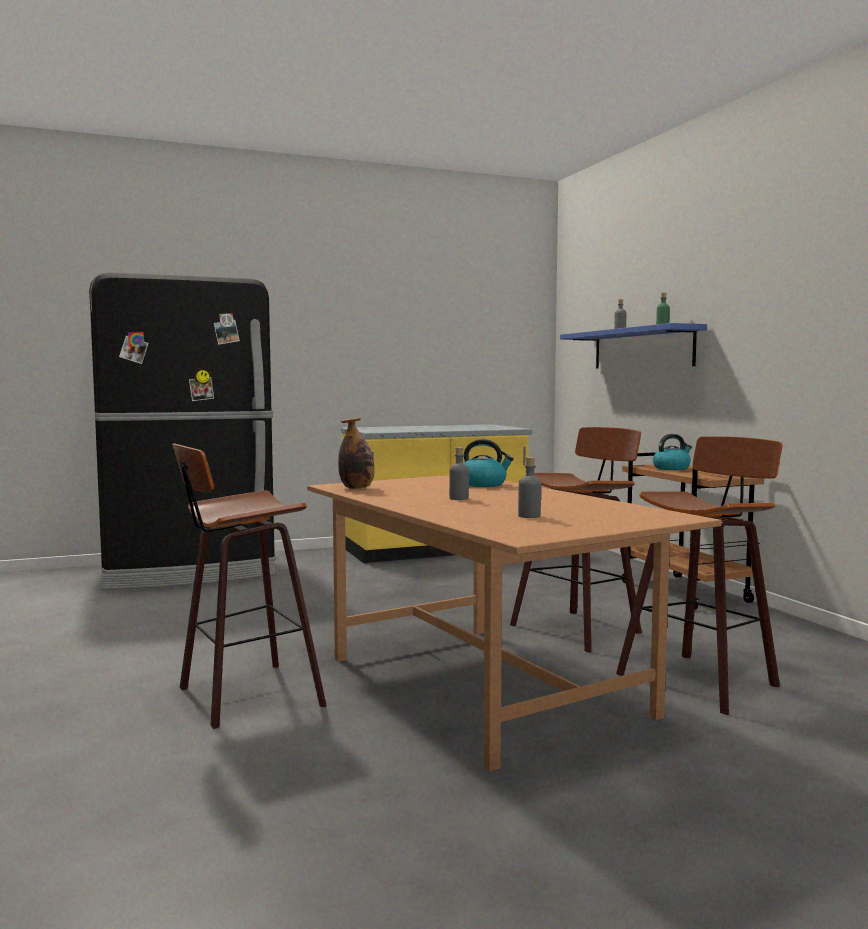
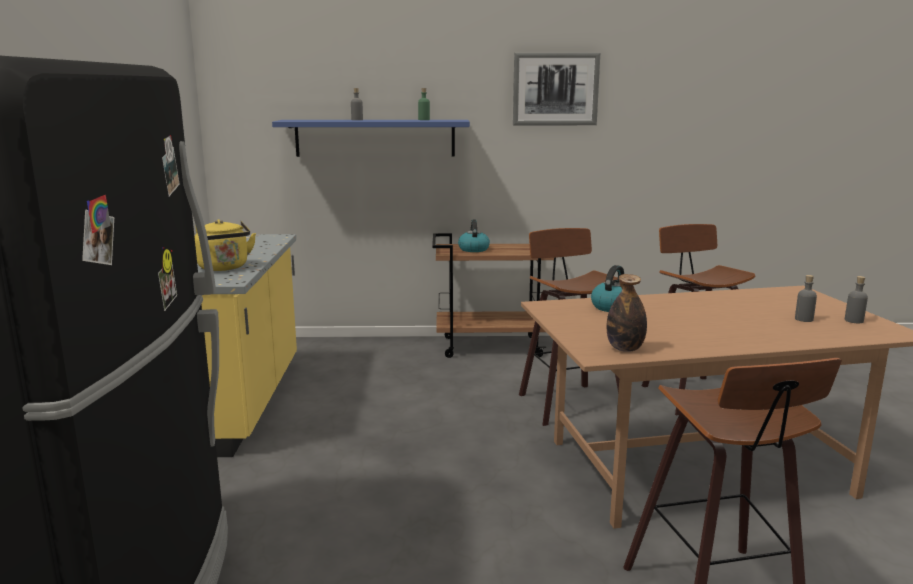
camera: 70 degrees left, 10 degrees up
grey bottle [449,447,469,500] -> grey bottle moved to [845,276,868,323]
none -> yellow kettle [195,219,256,271]
none -> picture [513,53,600,125]

